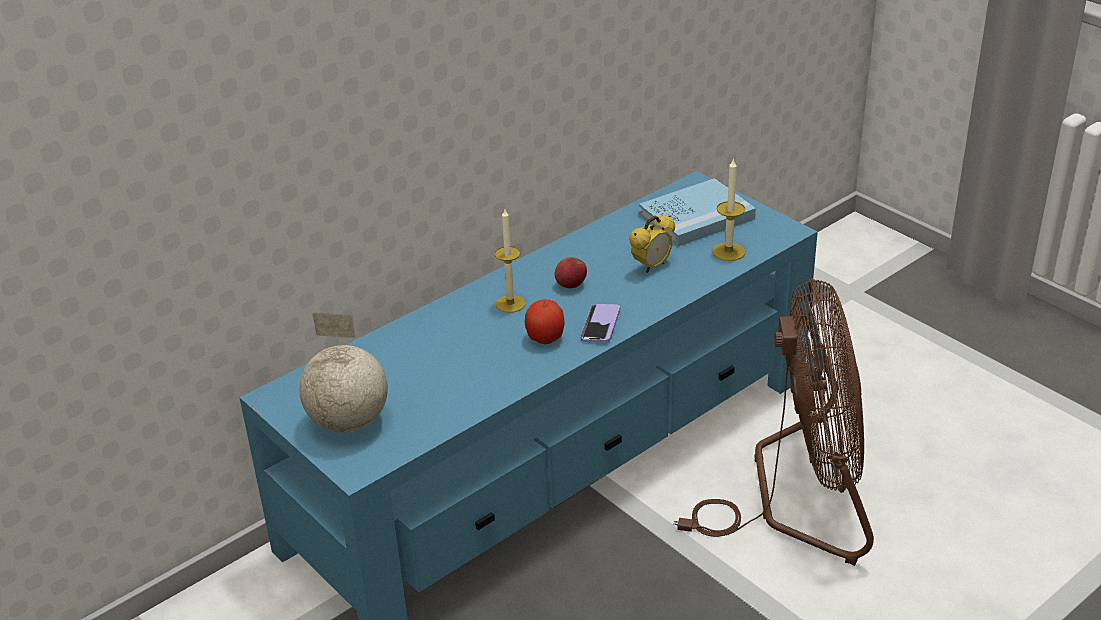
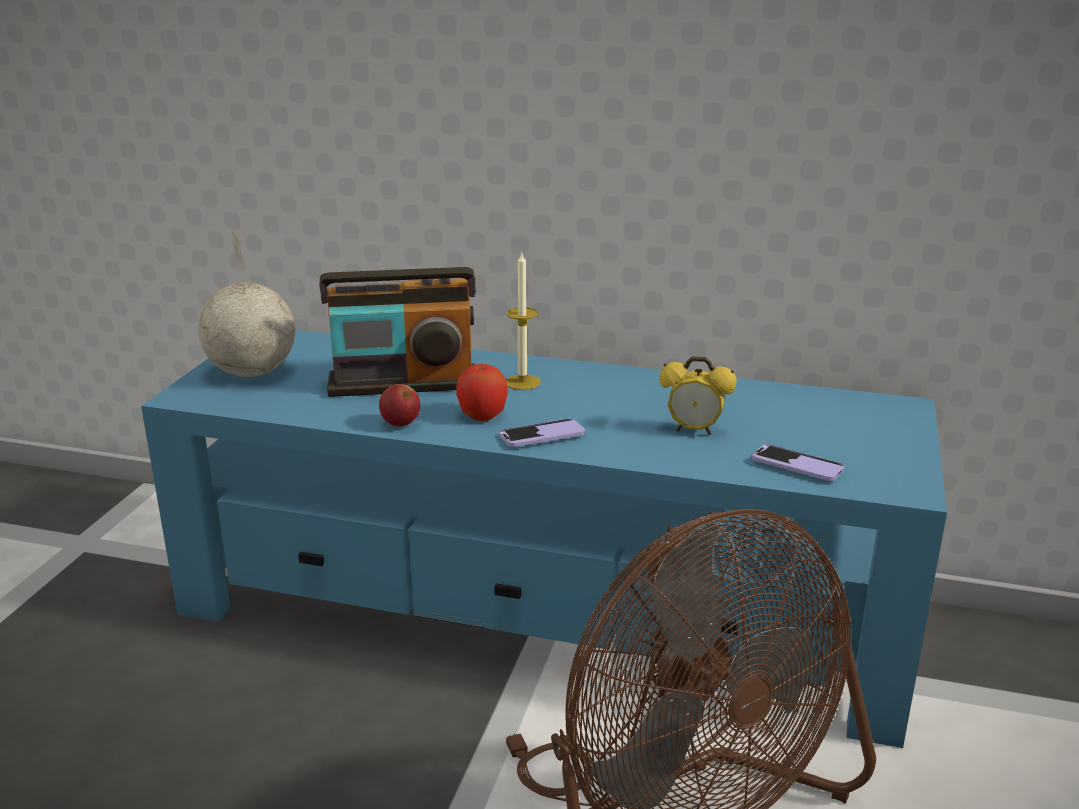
camera: 55 degrees right, 10 degrees down
apple [555,257,587,288] -> apple moved to [379,384,420,427]
blue book [639,178,756,246] -> none
candle [712,159,745,261] -> phone [752,444,845,481]
none -> radio [319,267,476,397]

